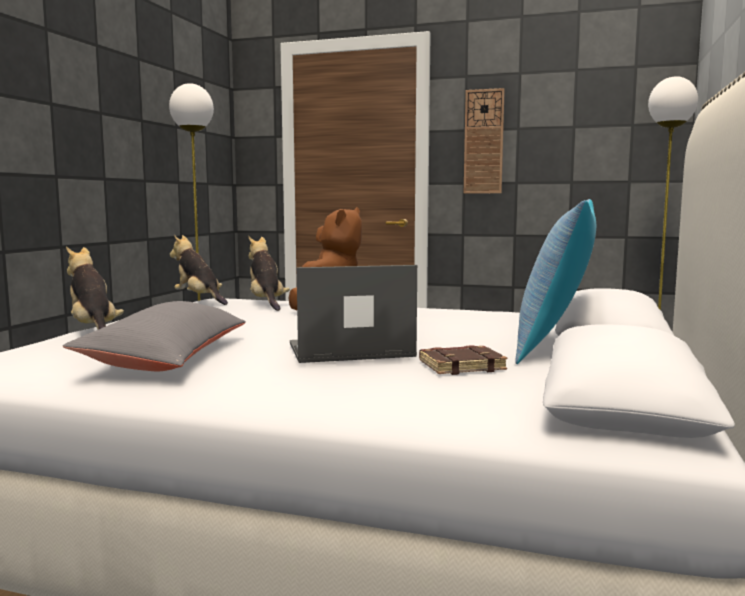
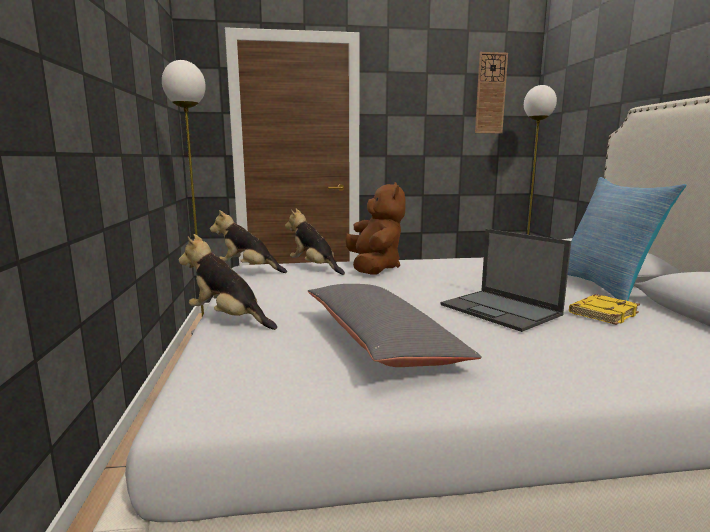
camera: 25 degrees left, 5 degrees up
laptop [290,265,417,363] -> laptop turned 90 degrees counterclockwise [441,229,571,332]
brown book [419,345,508,375] -> yellow book [569,294,640,325]
wall clock [464,88,505,193] -> wall clock moved to [475,52,508,133]

